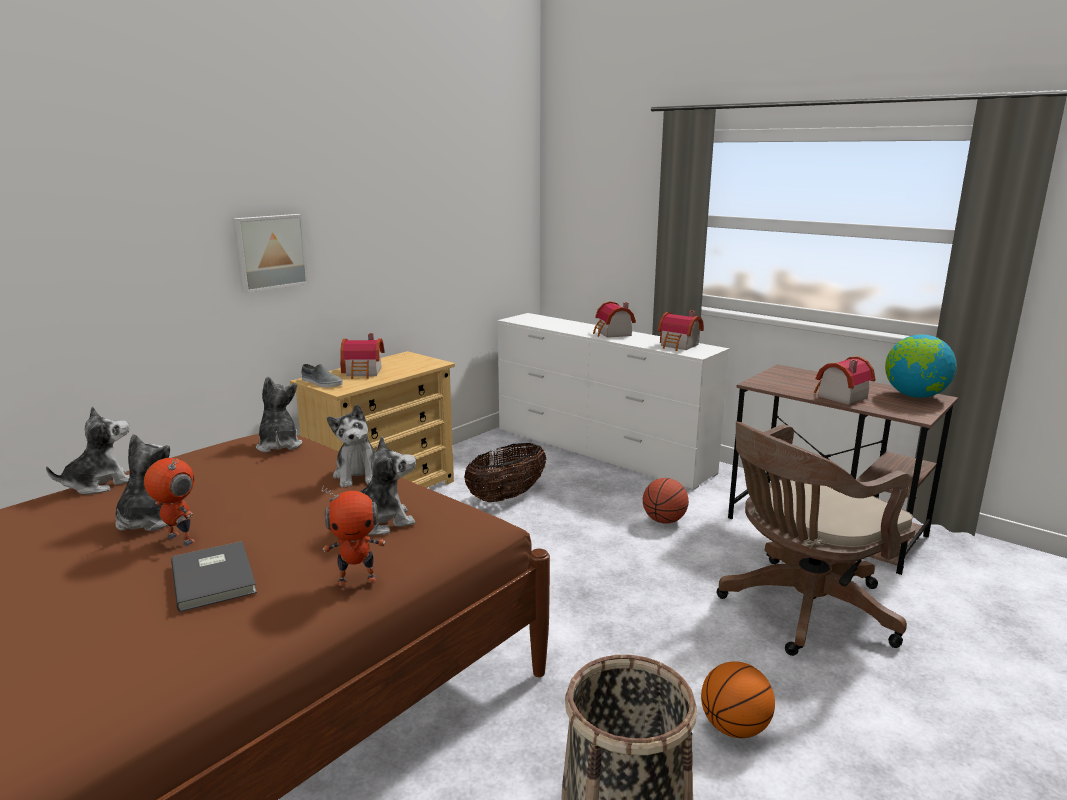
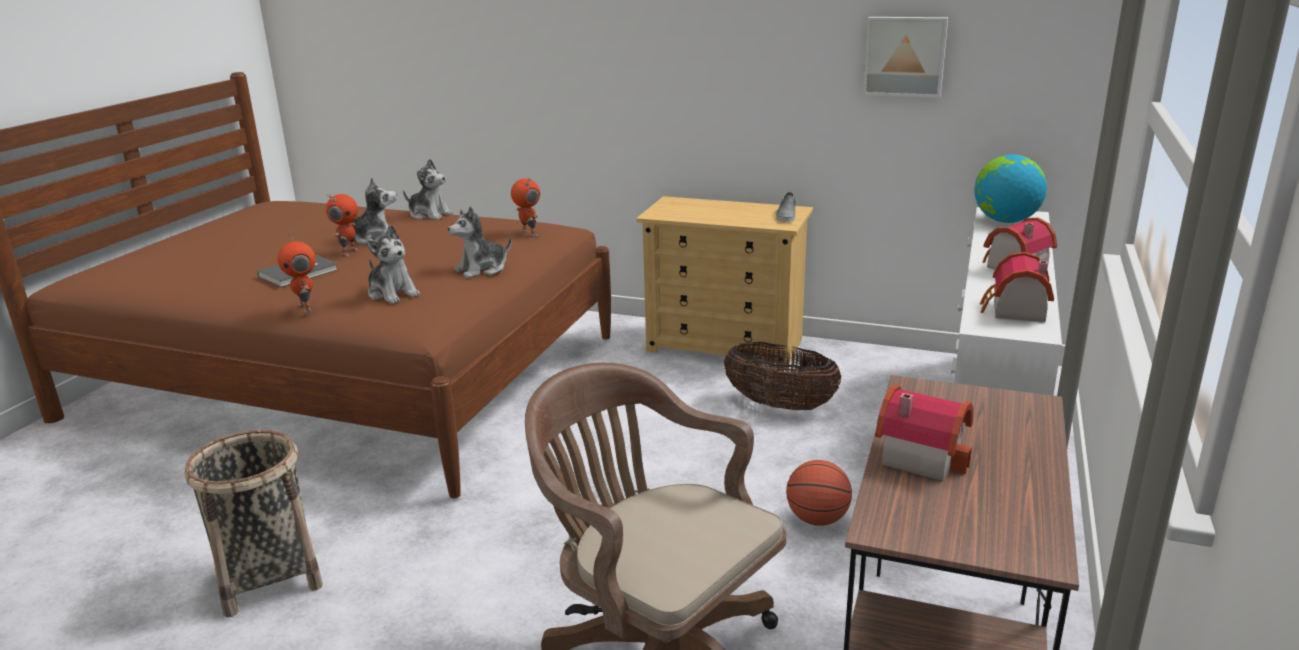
camera: 70 degrees right, 5 degrees up
picture [232,214,309,293] -> picture moved to [863,17,948,98]
plush toy [256,376,302,452] -> toy robot [511,178,540,237]
grey shoe [301,364,343,387] -> grey shoe moved to [776,192,796,222]
toy house [340,333,385,379] -> none
basketball [701,661,775,738] -> none
globe [885,334,957,398] -> globe moved to [975,155,1047,223]

